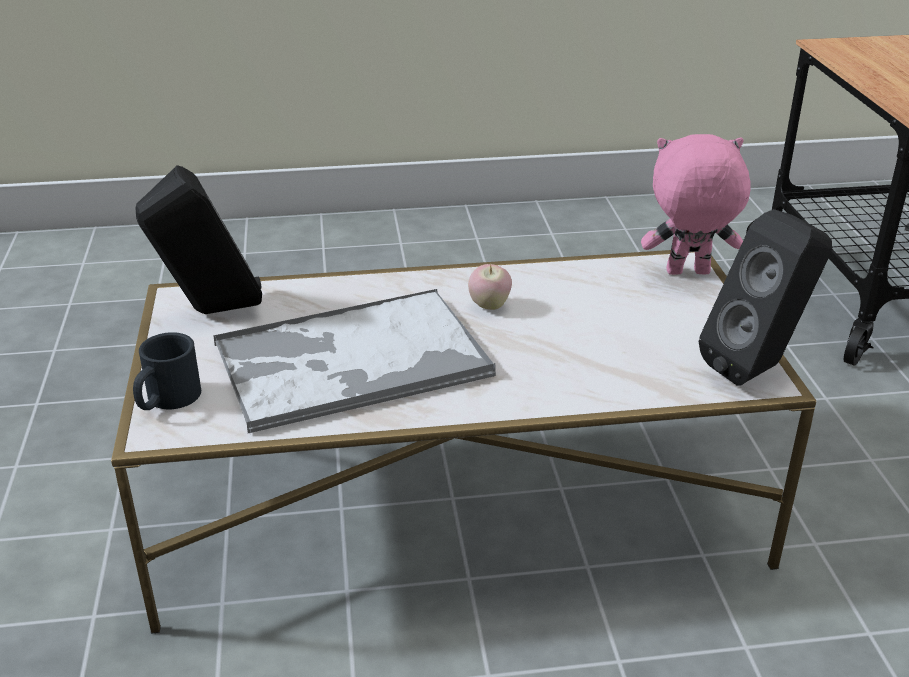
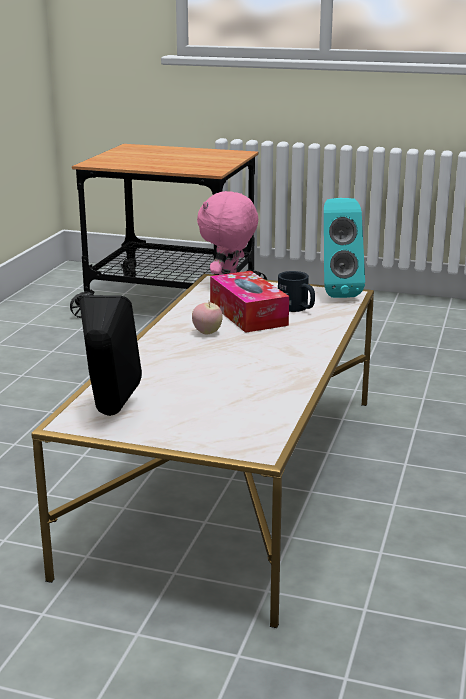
camera: 65 degrees left, 10 degrees down
black mug [133,332,201,410] -> black mug moved to [278,271,315,312]
tray [213,289,496,435] -> none
black speaker [699,209,832,386] -> turquoise speaker [324,198,365,298]
none -> tissue box [210,271,289,333]

